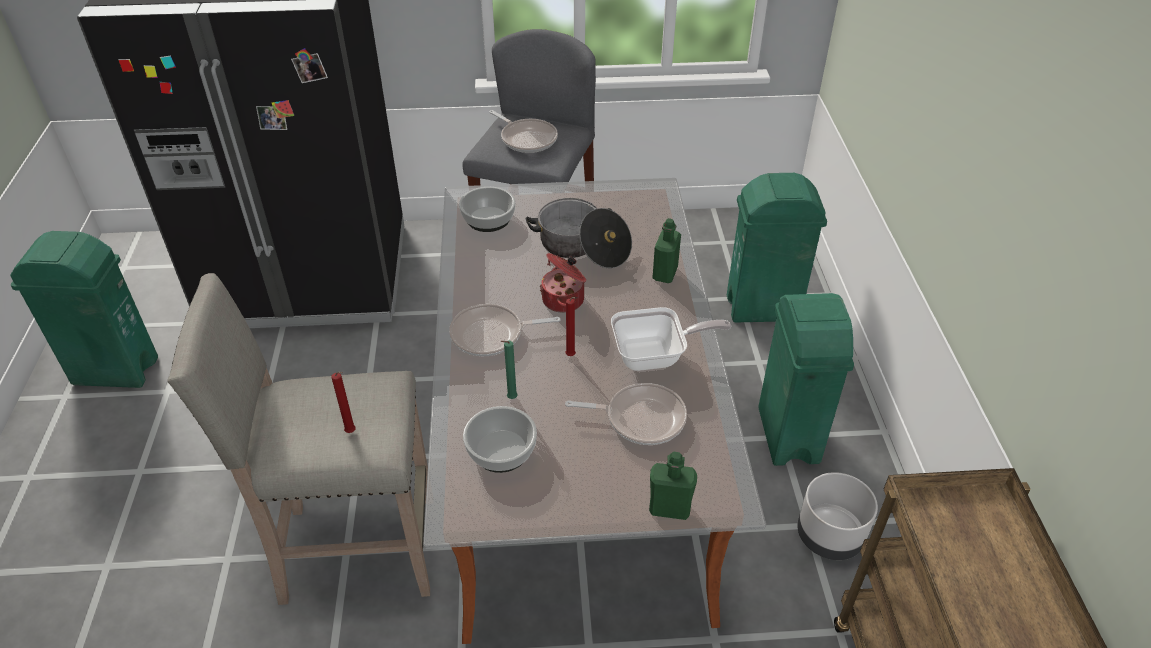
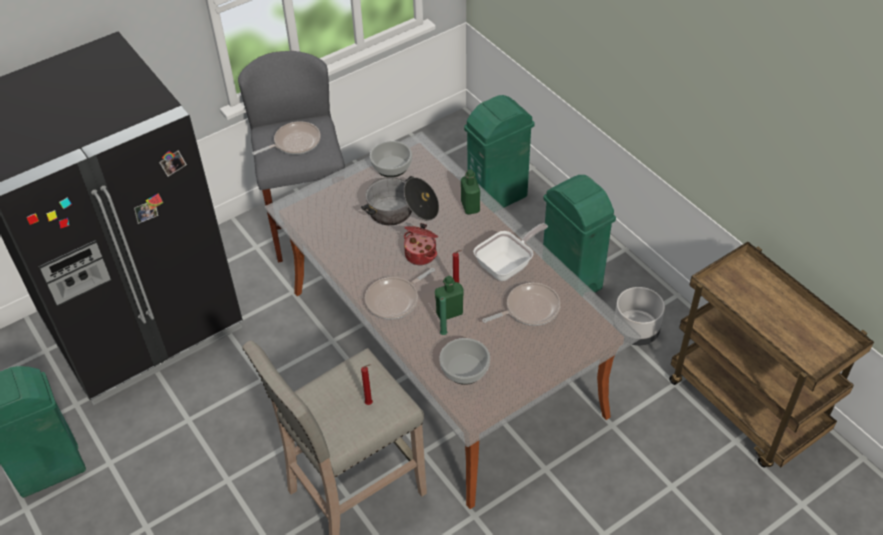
camera: 30 degrees left, 5 degrees up
bowl [459,187,515,232] -> bowl moved to [370,141,412,177]
frying pan [489,110,558,153] -> frying pan turned 45 degrees counterclockwise [252,121,321,155]
green bottle [649,452,697,520] -> green bottle moved to [435,276,464,320]

